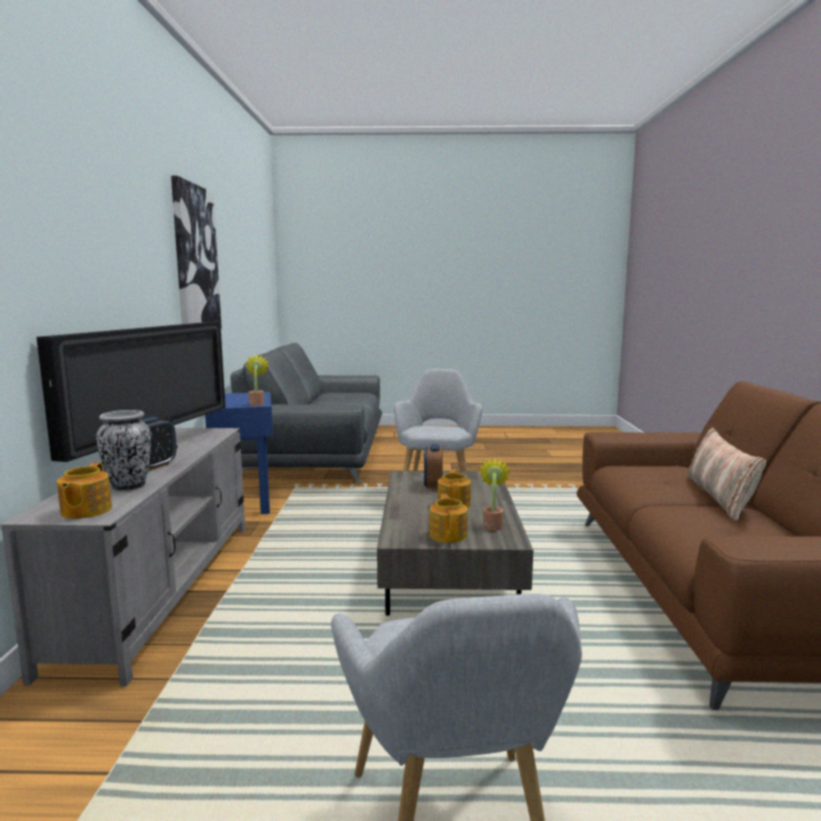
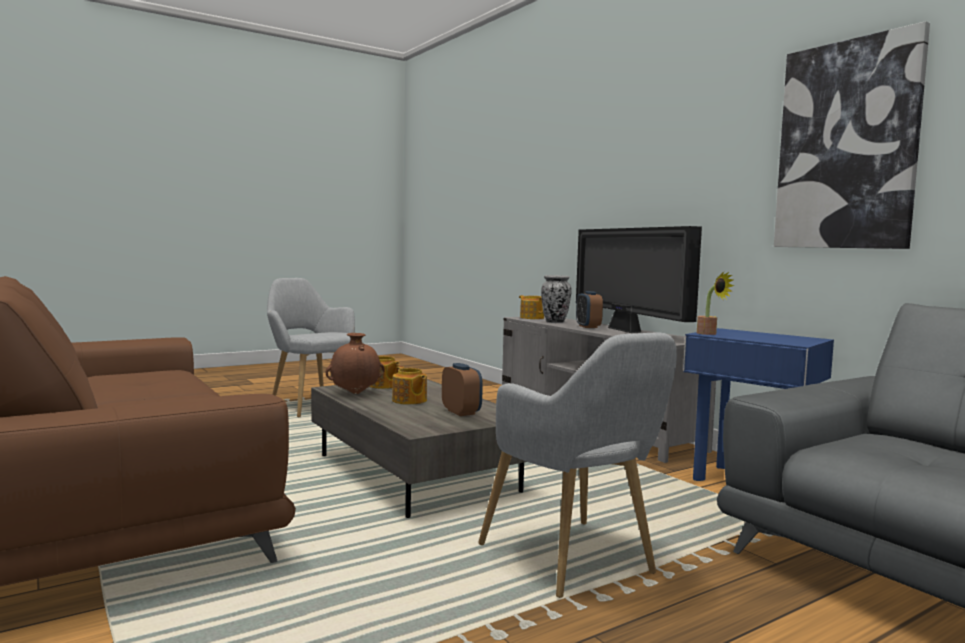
camera: 145 degrees right, 5 degrees down
potted plant [478,458,510,531] -> brown vase [326,333,385,394]
pillow [687,427,766,521] -> none

